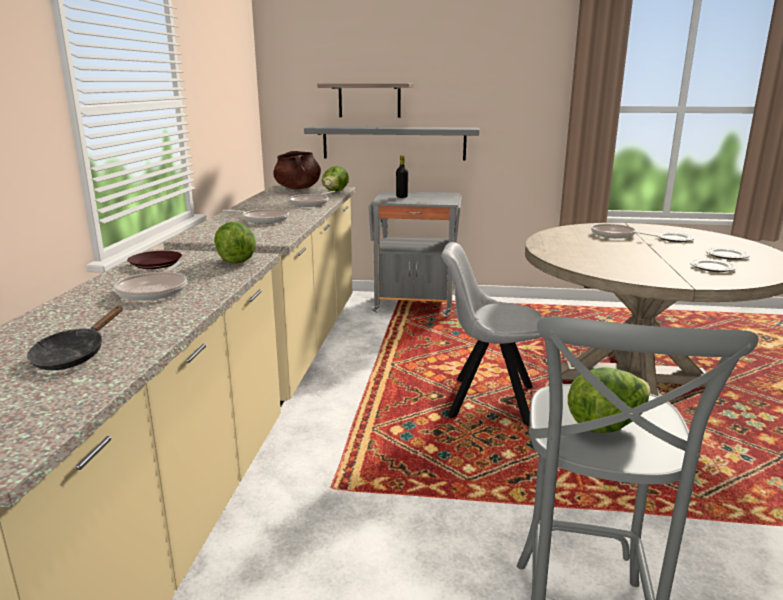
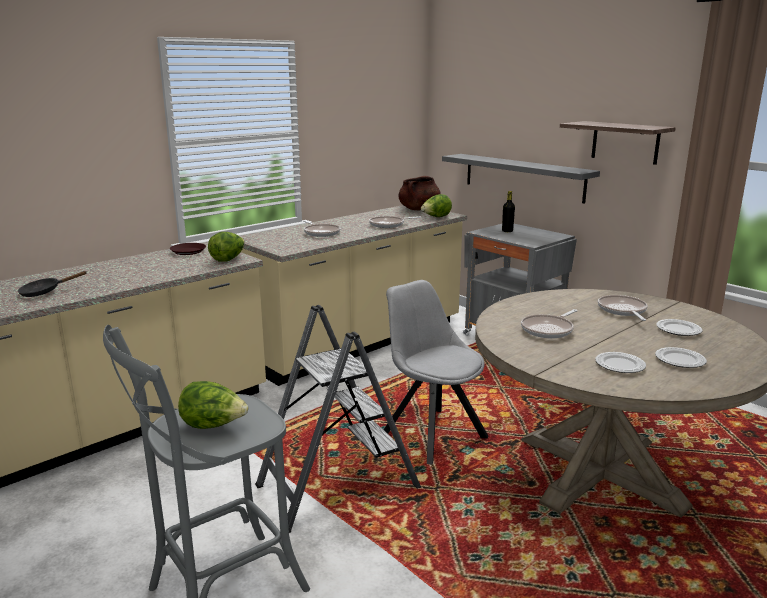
camera: 40 degrees right, 0 degrees up
frying pan [113,261,187,301] -> frying pan moved to [521,309,578,338]
shelf [317,84,413,118] -> shelf moved to [560,121,676,165]
none -> grey step ladder [255,305,421,533]

